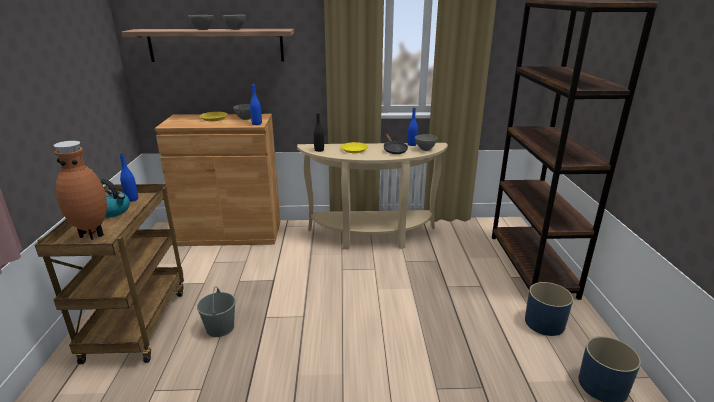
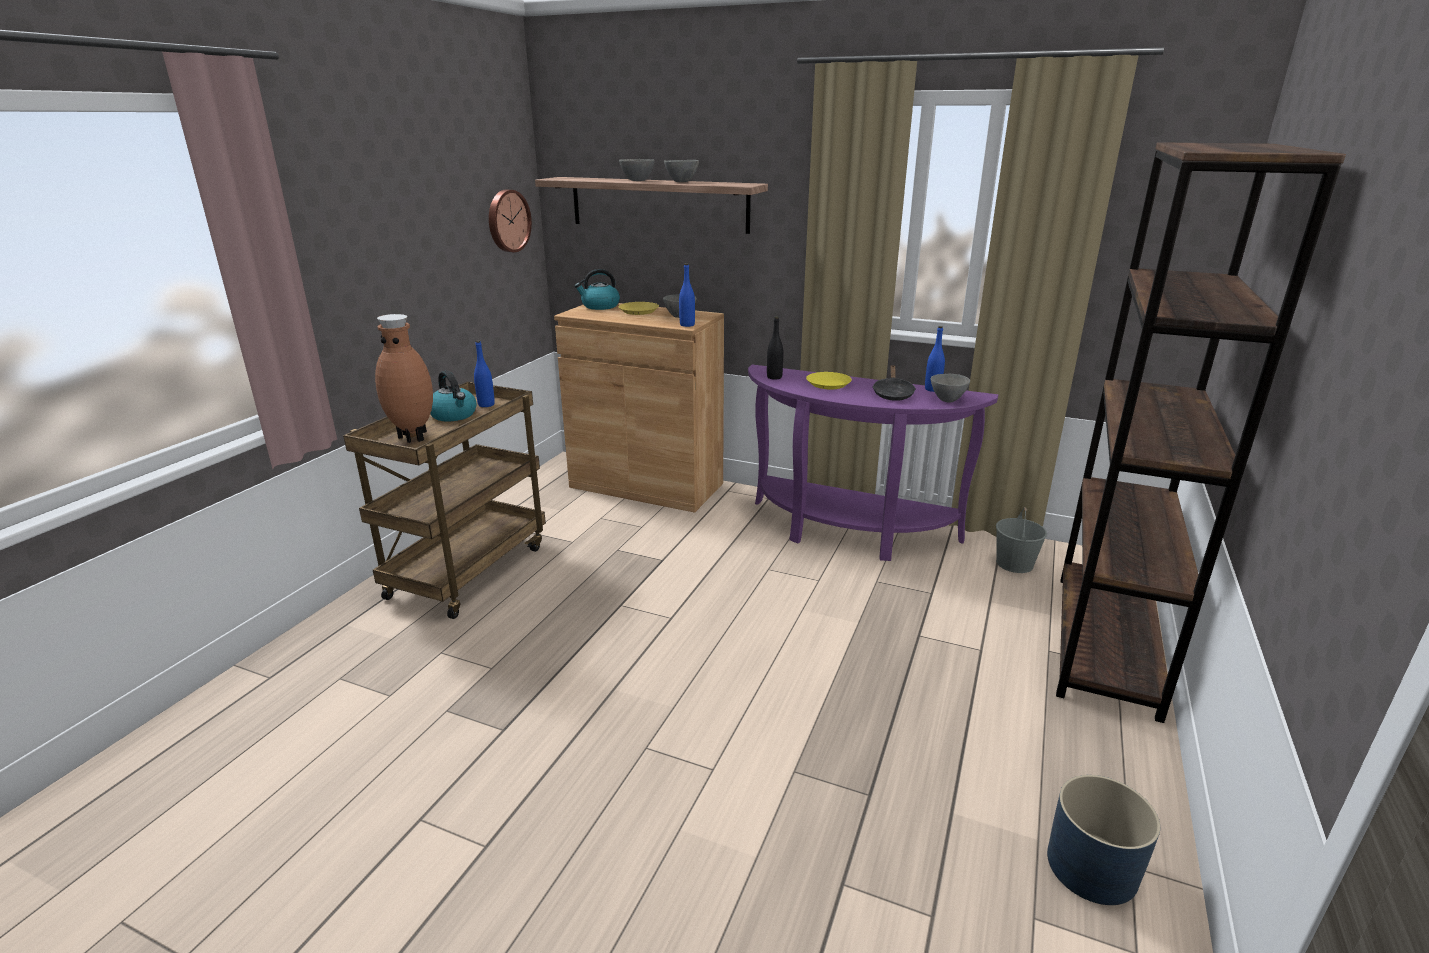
camera: 25 degrees right, 0 degrees up
grey bucket [197,287,236,337] -> grey bucket moved to [996,507,1047,573]
beige console table [297,143,448,250] -> purple console table [748,365,998,561]
blue planter [525,282,573,336] -> none
none -> wall clock [489,190,532,252]
none -> kettle [574,269,620,310]

